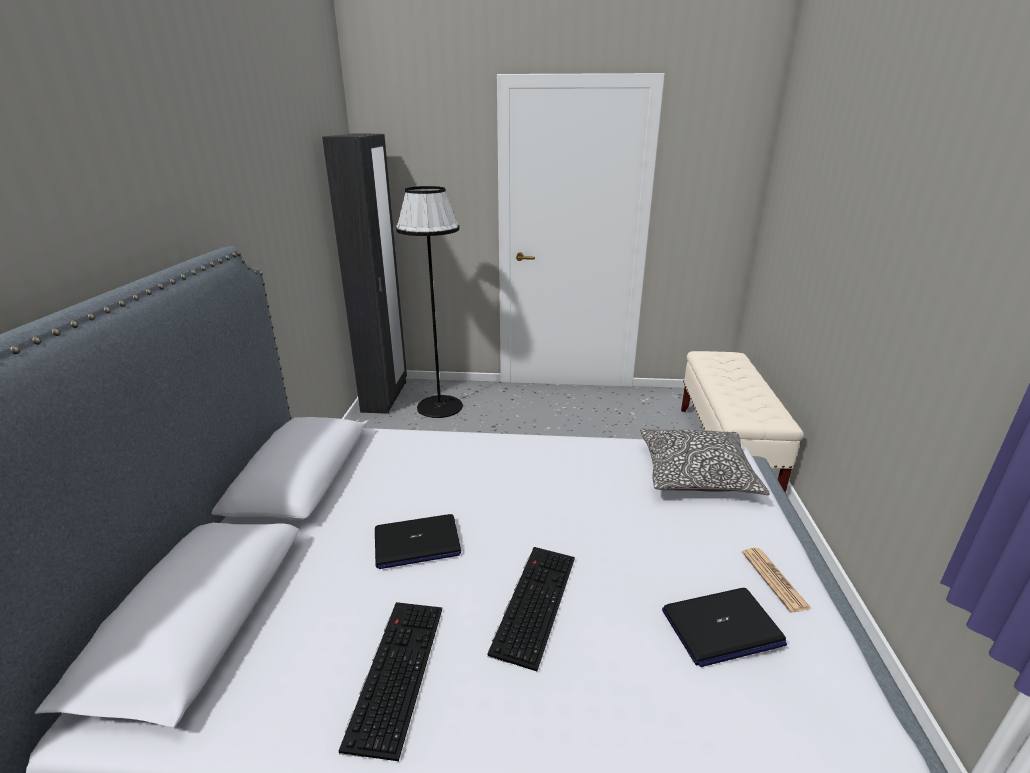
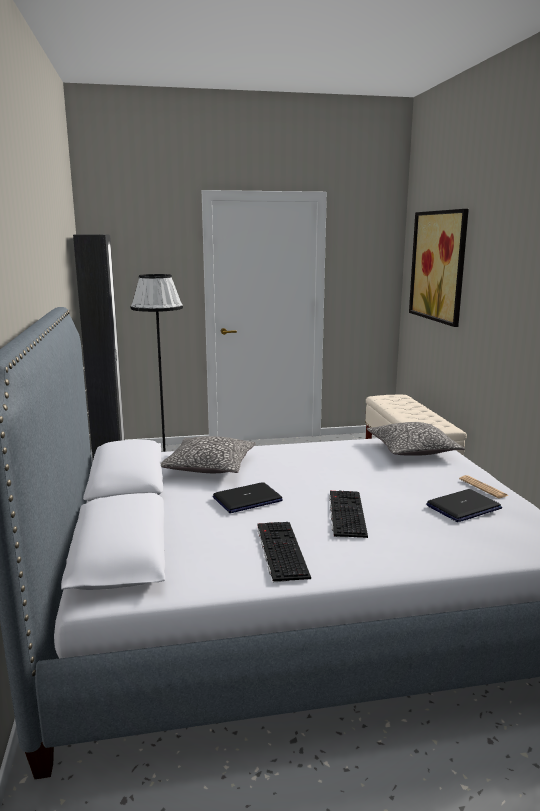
camera: 15 degrees left, 10 degrees down
none -> pillow [161,436,256,473]
none -> picture [409,209,469,327]

